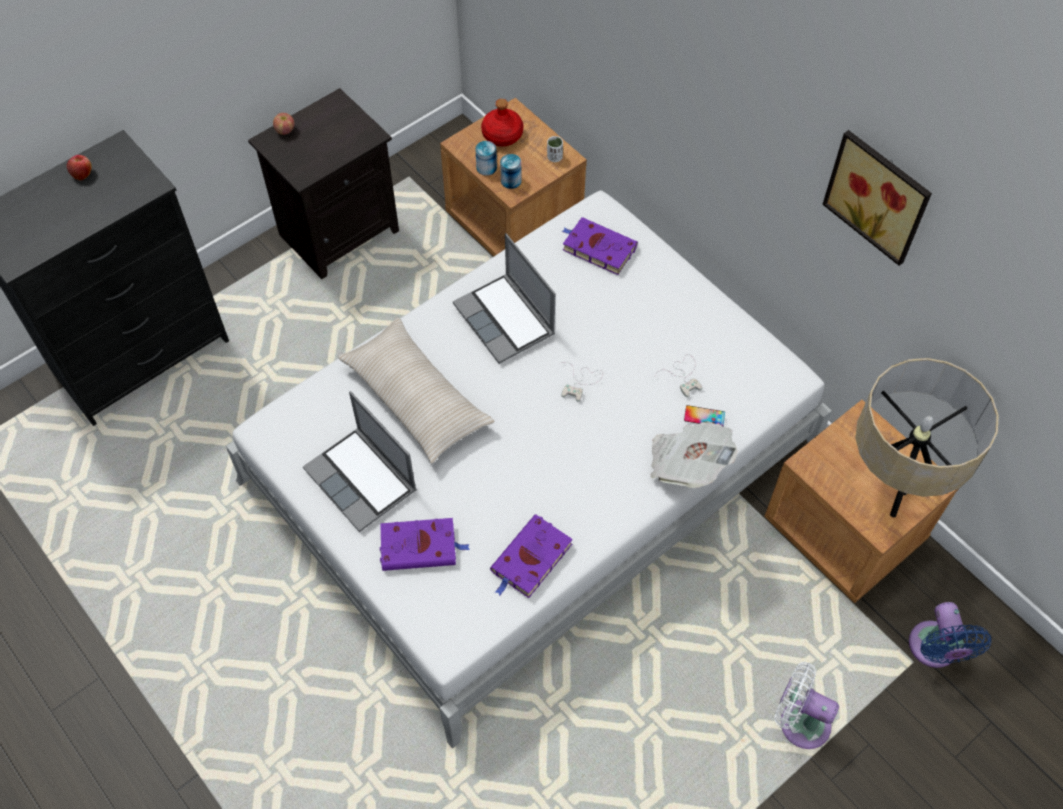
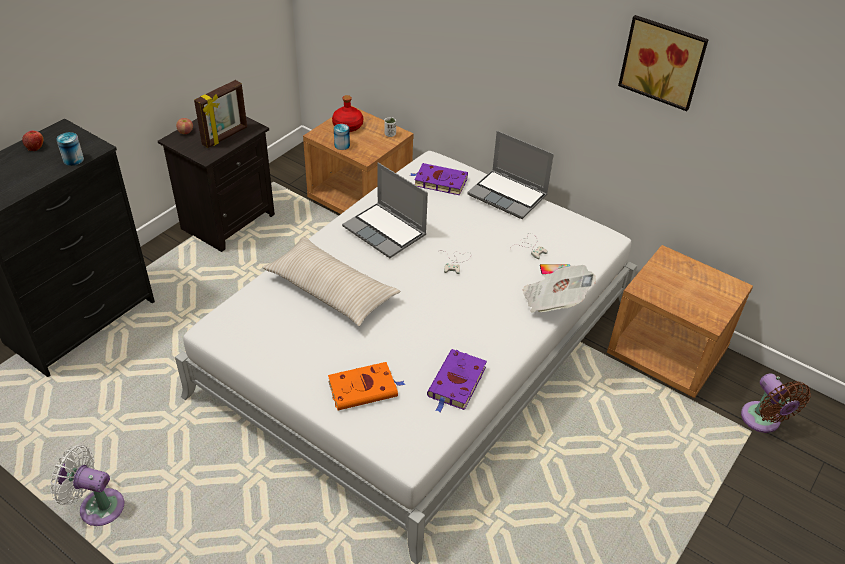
camera: 15 degrees left, 15 degrees down
laptop [303,391,417,532] -> laptop moved to [467,131,554,219]
purple book [380,518,470,571] -> orange book [328,362,406,410]
can [500,154,522,189] -> can moved to [56,132,84,166]
white fan [774,662,839,749] -> white fan moved to [50,445,124,526]
beige table lamp [855,358,999,517] -> none
blue fan [909,602,991,668] -> brown fan [741,373,811,433]
none -> picture frame [194,80,247,148]

